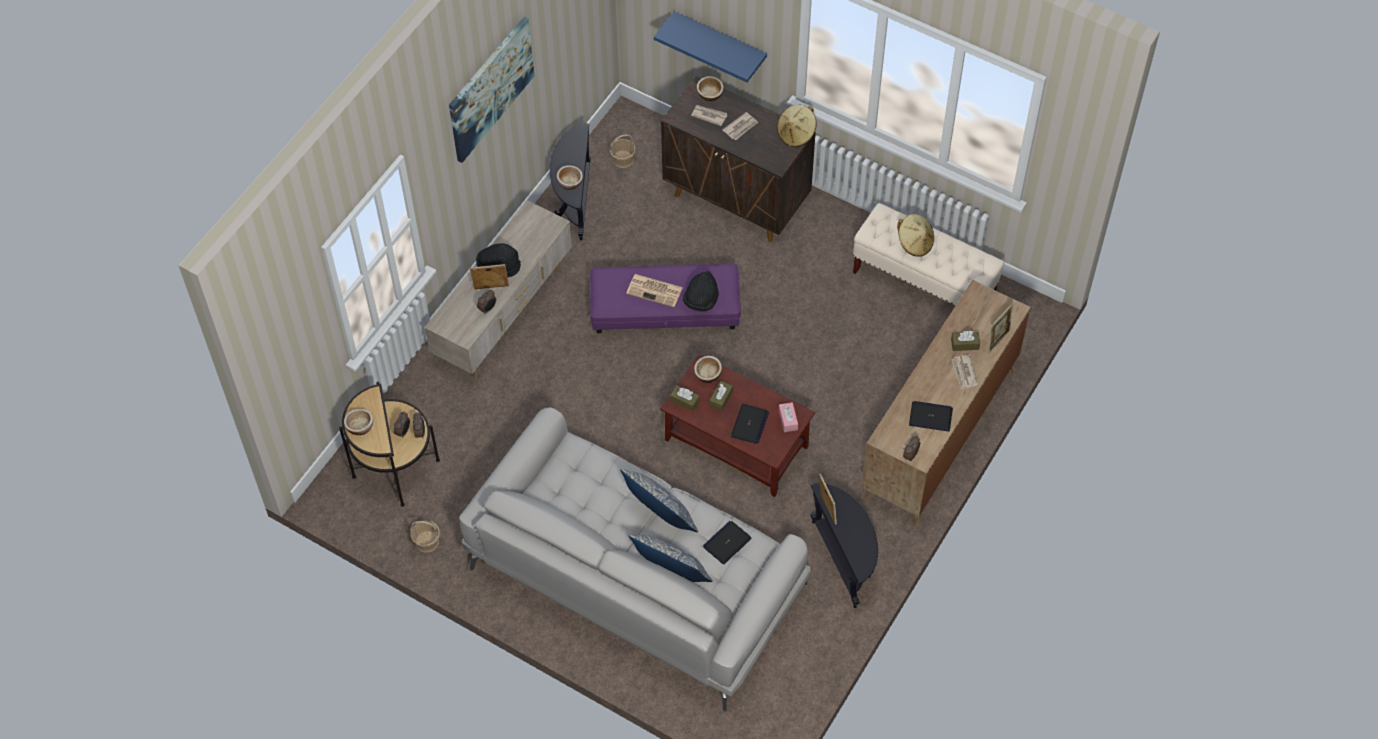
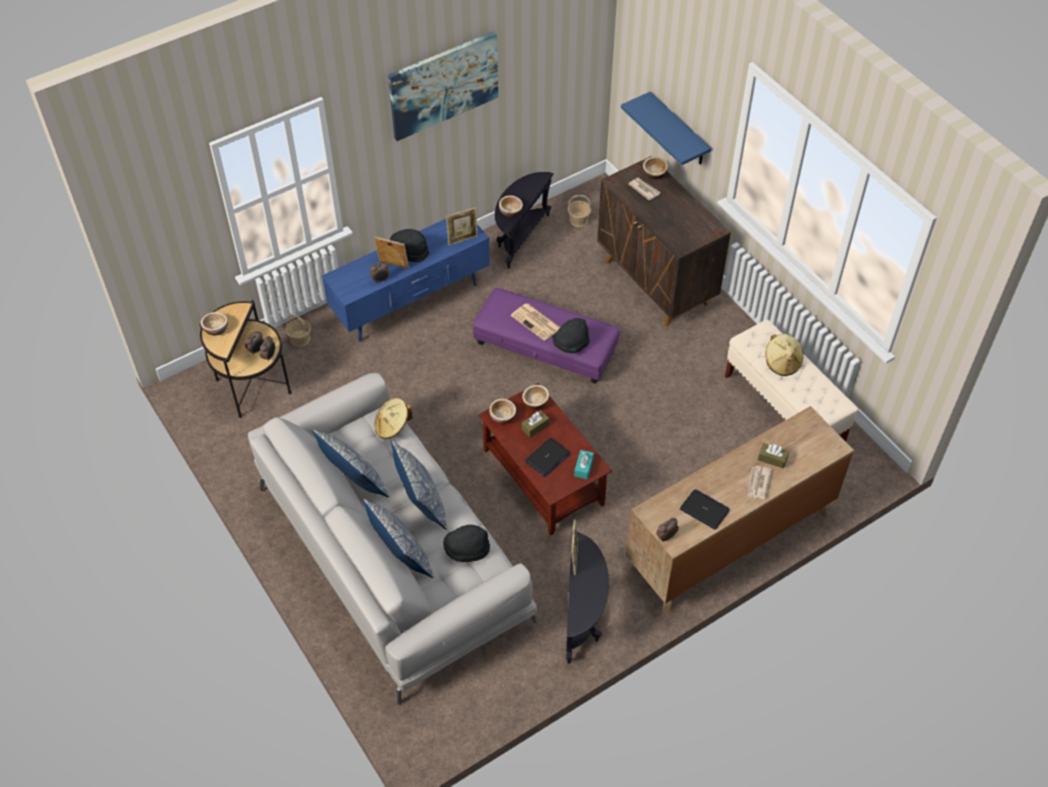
camera: 25 degrees right, 5 degrees down
basket [411,520,440,553] -> basket moved to [286,313,311,347]
beige tv stand [424,200,572,379] -> blue tv stand [322,219,490,342]
brown tissue box [670,385,700,411] -> bowl [489,399,516,424]
laptop [703,521,752,565] -> black hat [443,524,490,562]
newspaper [722,112,758,140] -> none
beige hat [777,105,817,147] -> beige hat moved to [374,398,413,439]
pink tissue box [779,402,798,432] -> turquoise tissue box [574,450,594,479]
picture frame [988,304,1013,353] -> picture frame moved to [446,207,478,245]
none -> pillow [312,429,389,497]

